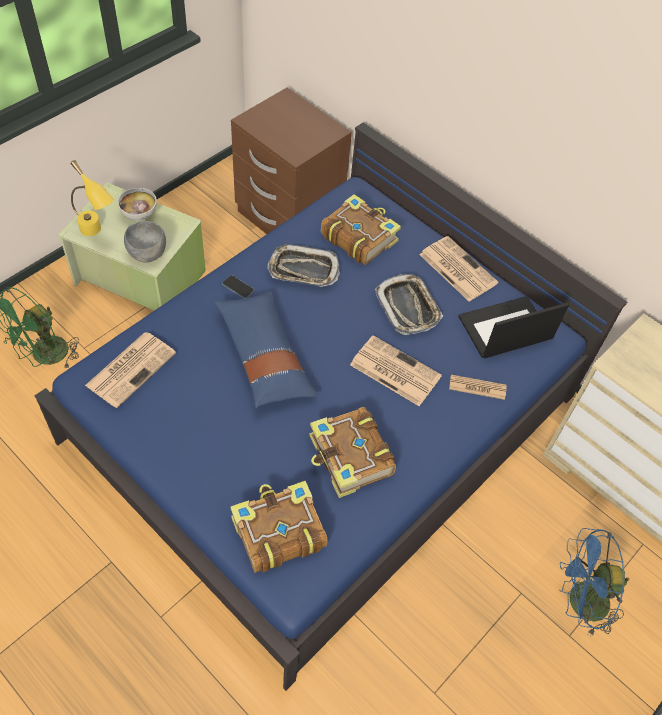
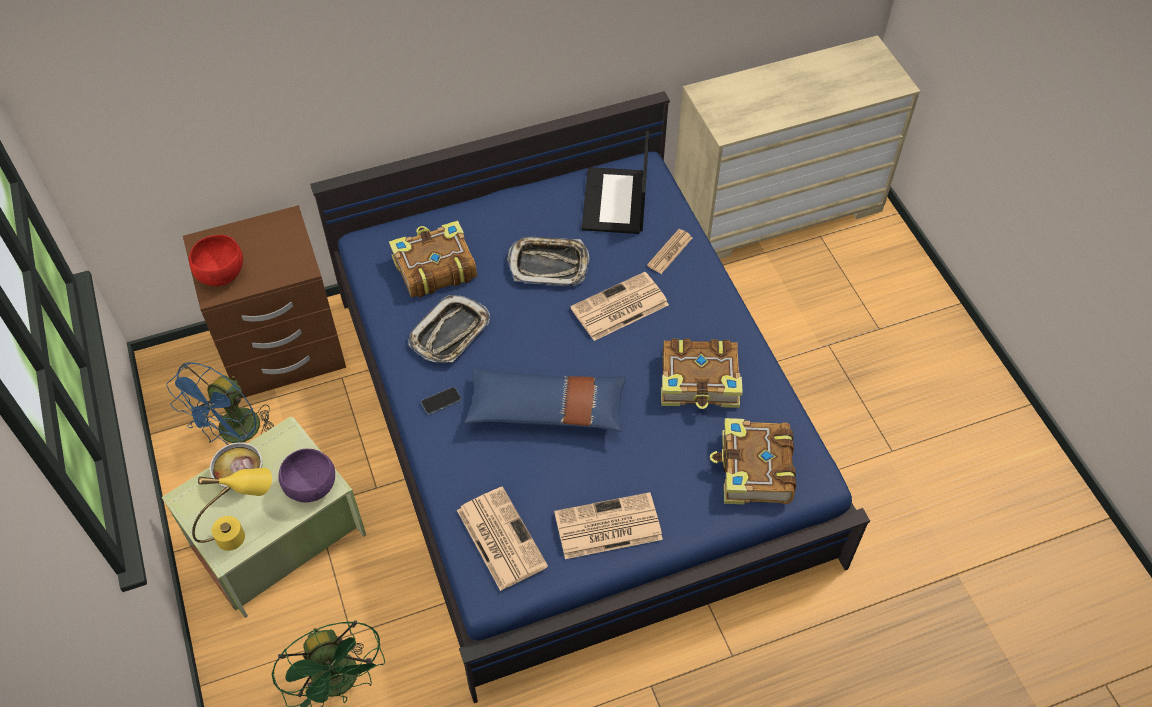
camera: 60 degrees left, 0 degrees up
grey bowl [124,221,166,263] -> purple bowl [278,449,335,502]
newspaper [419,236,498,302] -> newspaper moved to [554,492,663,559]
blue fan [559,528,630,637] -> blue fan moved to [166,362,274,445]
none -> red bowl [189,235,243,286]

